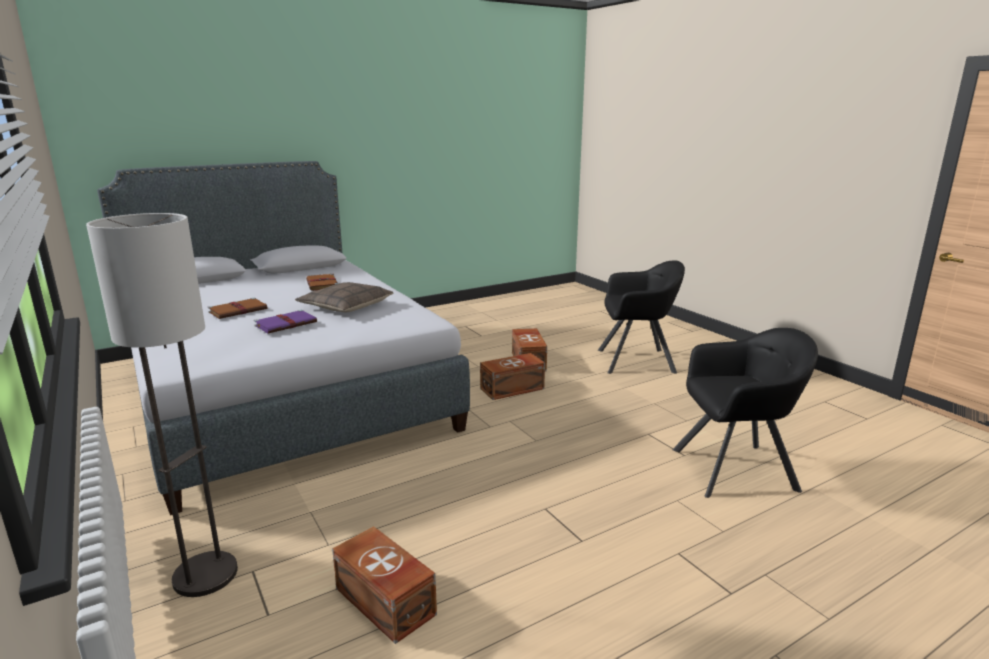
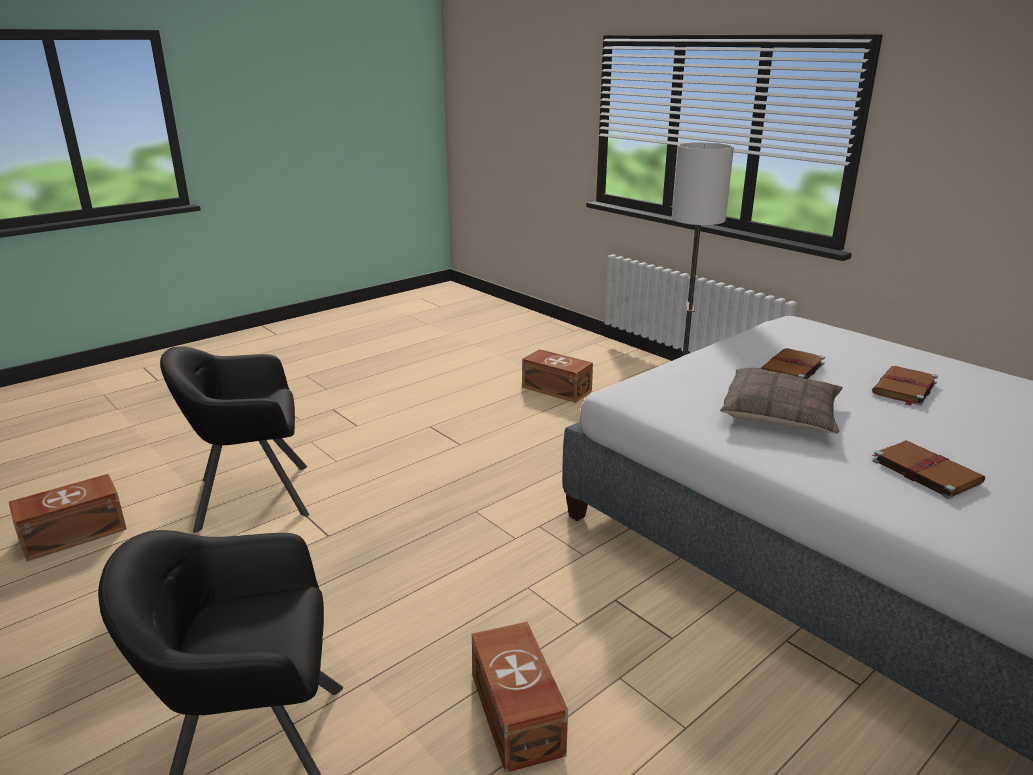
camera: 170 degrees right, 5 degrees up
purple book [254,310,317,334] -> brown book [760,348,825,379]
brown storage box [480,353,545,400] -> brown storage box moved to [9,474,127,562]

